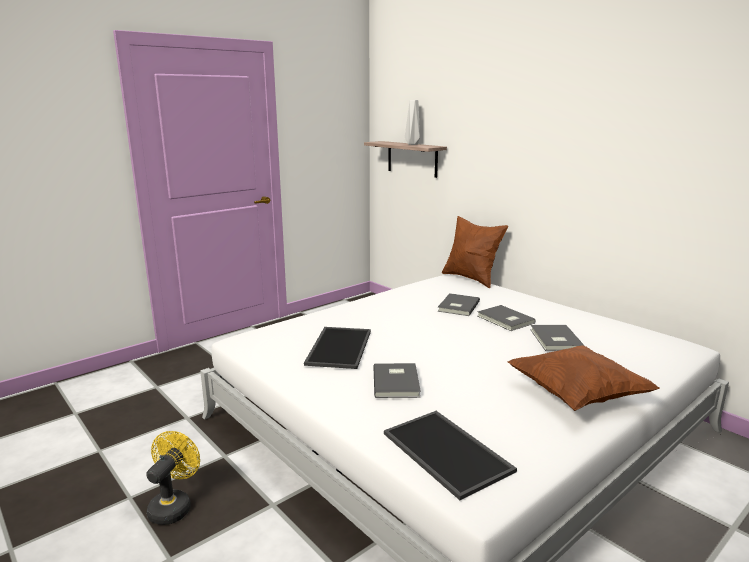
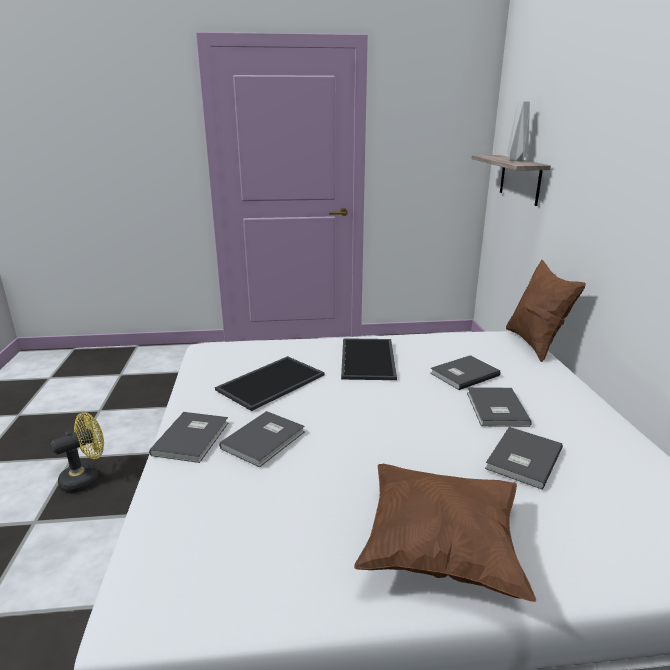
camera: 35 degrees right, 5 degrees up
tray [384,411,517,500] -> tray moved to [341,338,397,380]
none -> grey book [149,412,228,463]

